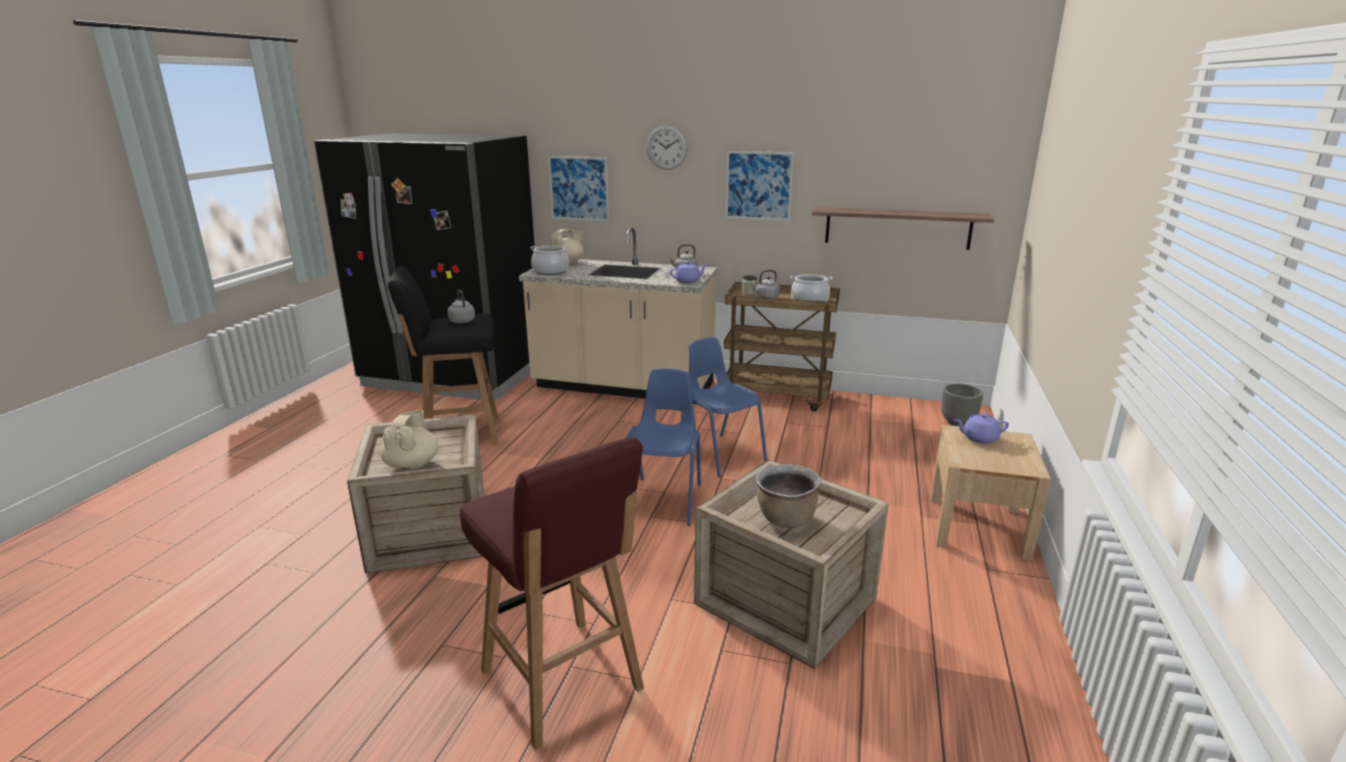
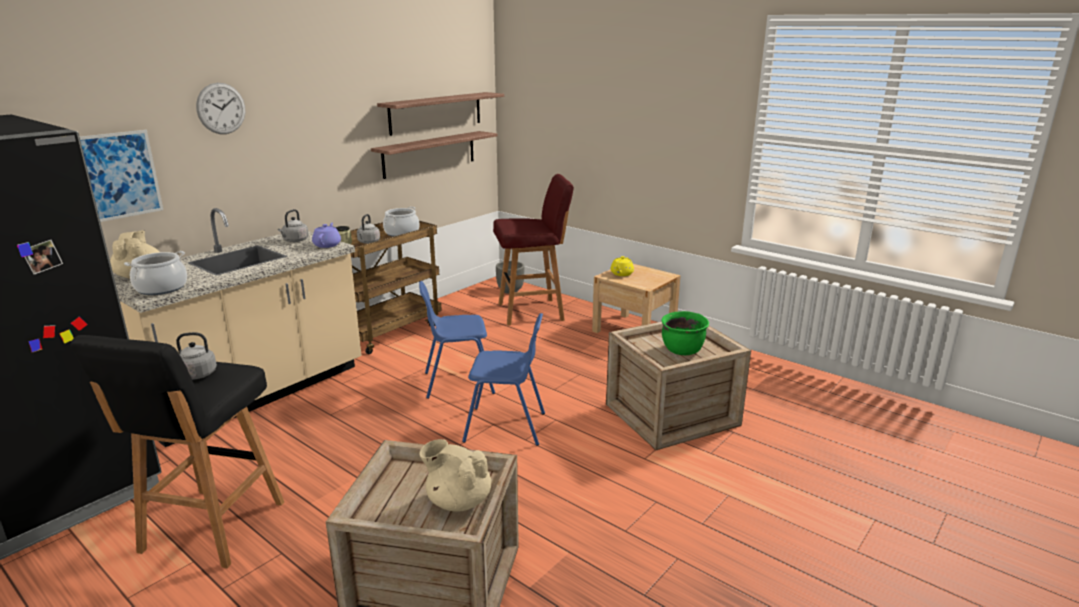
camera: 65 degrees left, 0 degrees up
red stool [460,436,644,750] -> red stool moved to [493,174,574,326]
blue chair [625,368,701,526] -> blue chair turned 150 degrees clockwise [462,313,545,446]
picture [725,151,794,221] -> none
brown cooking pot [756,464,821,528] -> green cooking pot [661,311,709,355]
purple teapot [954,413,1009,444] -> yellow teapot [610,256,634,276]
none -> shelf [377,92,504,136]

